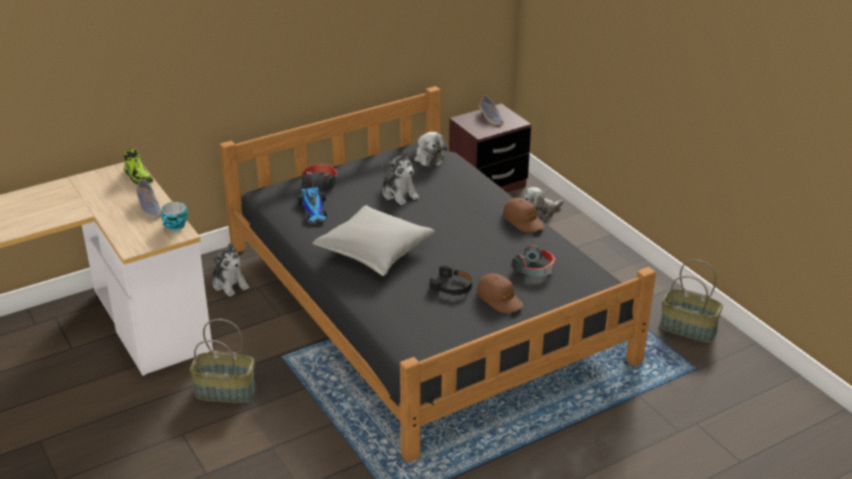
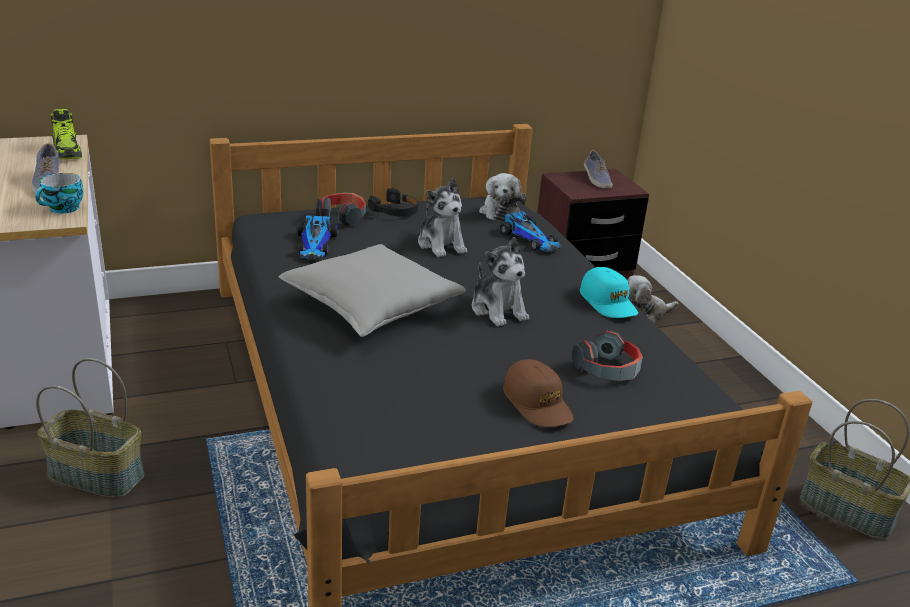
camera: 10 degrees right, 5 degrees down
plush toy [213,242,249,297] -> plush toy moved to [472,237,529,327]
black headphones [430,266,472,295] -> black headphones moved to [368,188,418,217]
brown cap [503,198,545,232] -> turquoise cap [580,267,638,318]
none -> toy car [500,211,562,252]

